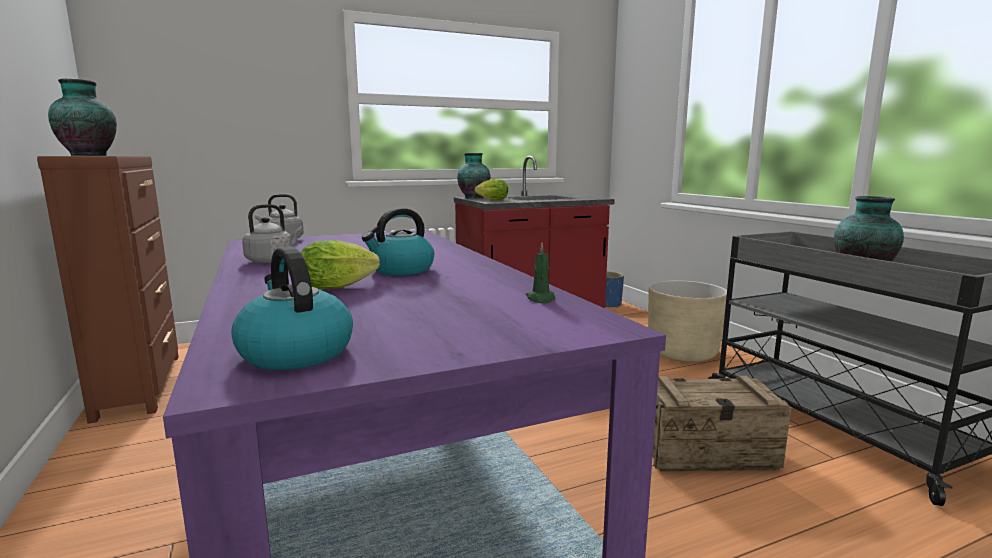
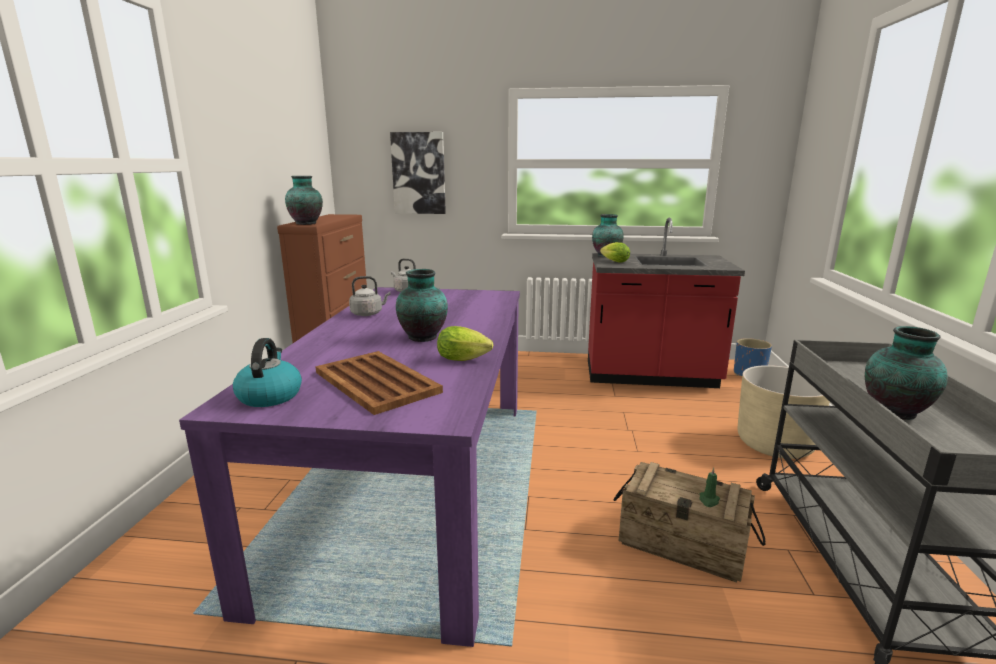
camera: 30 degrees right, 5 degrees up
lettuce [301,240,380,289] -> lettuce moved to [437,326,493,361]
kettle [362,208,434,275] -> vase [396,269,448,342]
green candle [526,242,555,303] -> green candle moved to [699,467,720,507]
none -> brown tray [315,351,443,415]
none -> picture [390,132,446,214]

